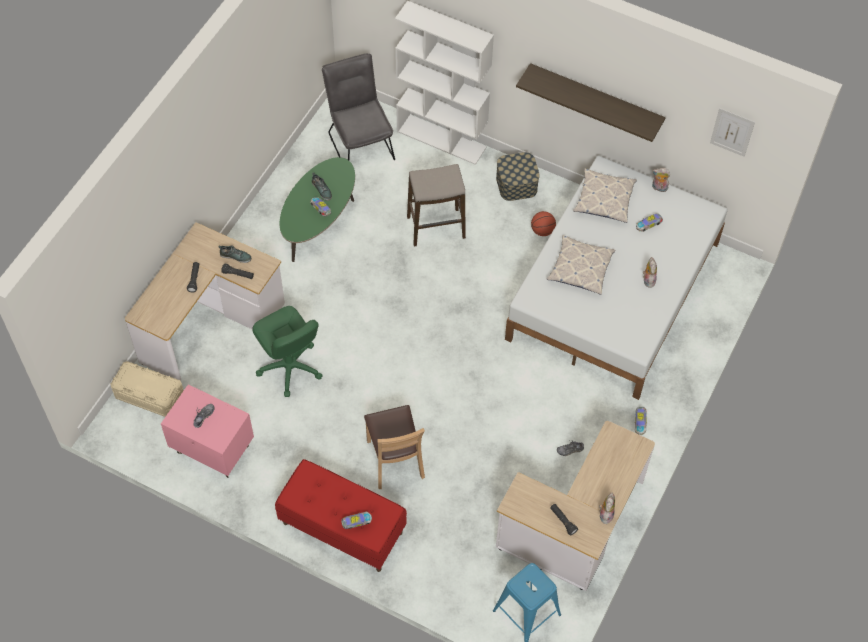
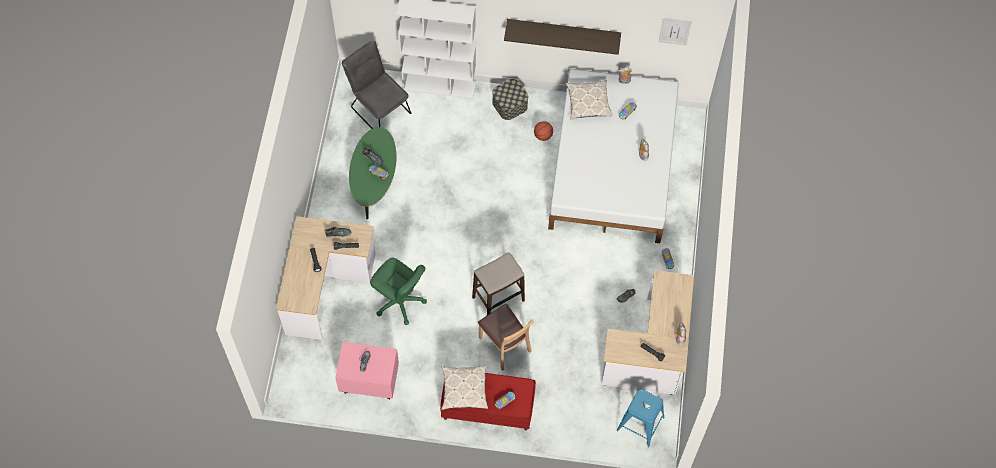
camera: 20 degrees left, 5 degrees up
beige storage box [111,361,184,417] -> none
stool [407,164,466,246] -> stool moved to [472,252,525,315]
pillow [547,235,616,295] -> pillow moved to [441,365,488,410]

